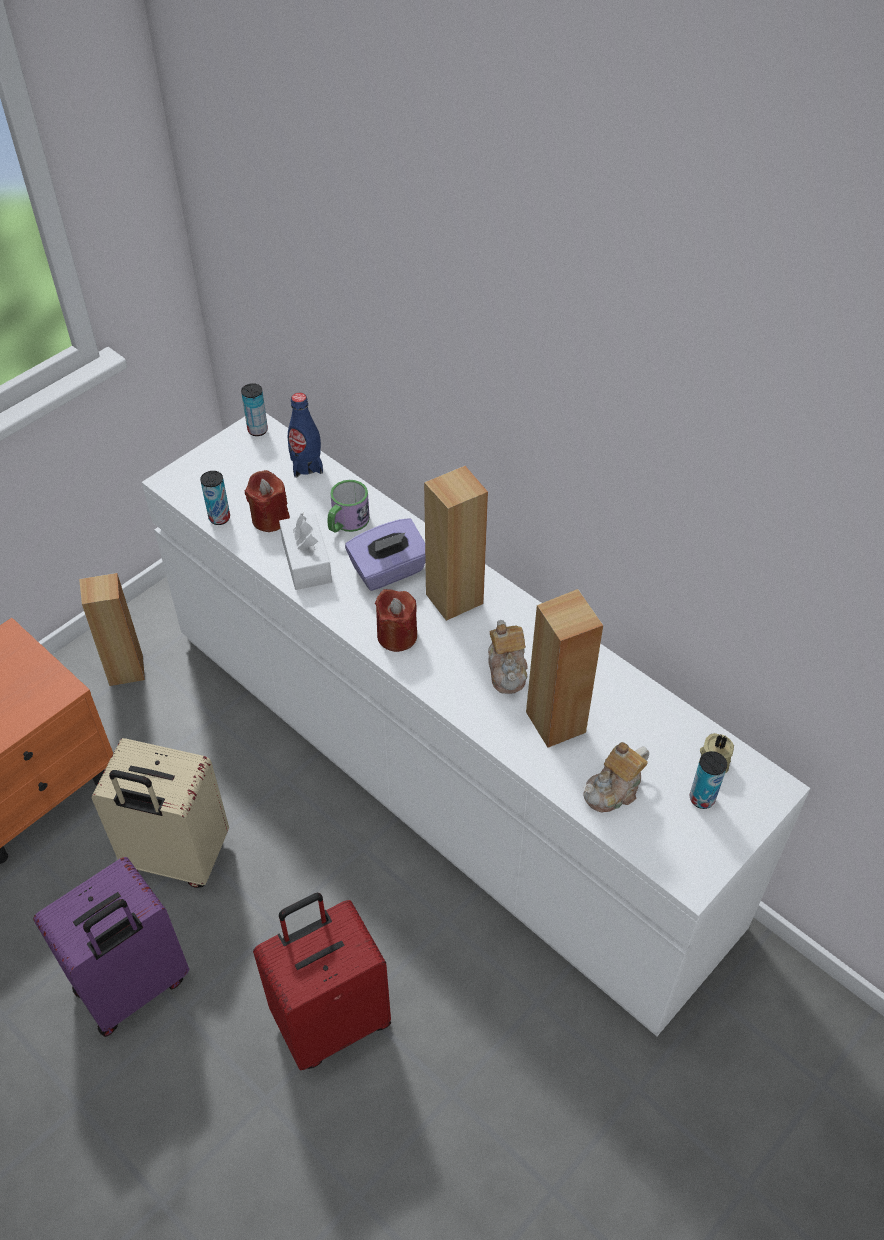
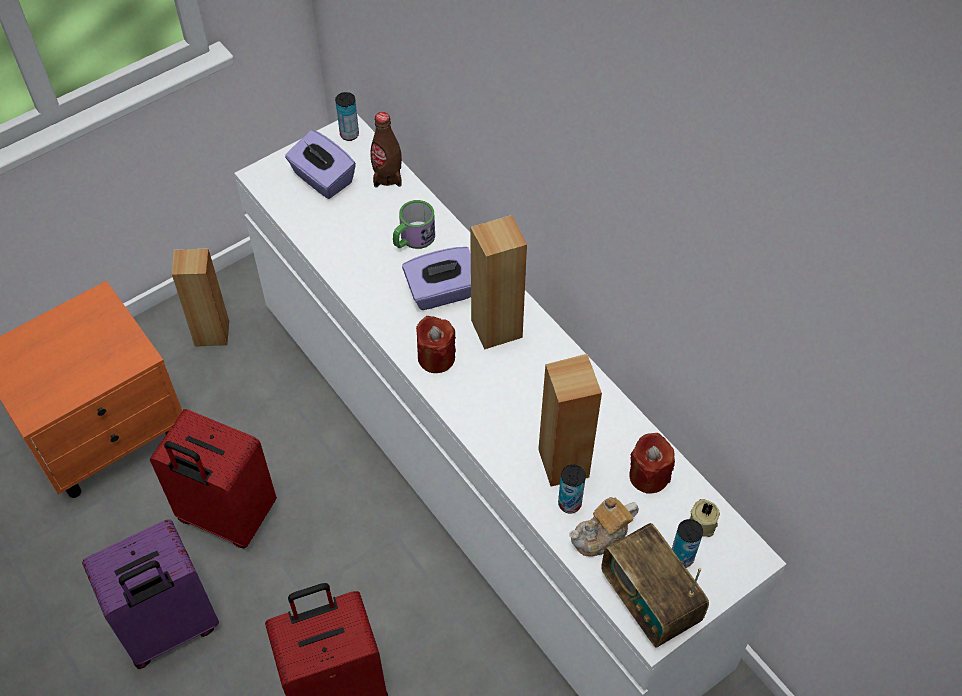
camera: 10 degrees right, 5 degrees up
beige suitcase [91,738,229,888] -> red suitcase [150,409,277,548]
can [200,471,230,525] -> can moved to [558,464,586,514]
red candle [245,470,290,532] -> red candle moved to [629,433,675,494]
white tissue box [279,513,332,590] -> none
blue bottle [288,393,323,478] -> brown bottle [371,112,402,187]
teapot [488,620,528,694] -> none
none -> purple tissue box [285,130,356,199]
none -> radio [601,523,709,648]

